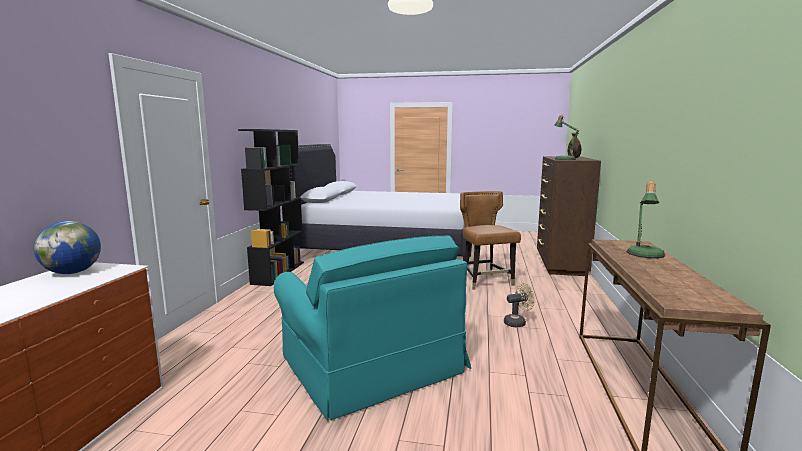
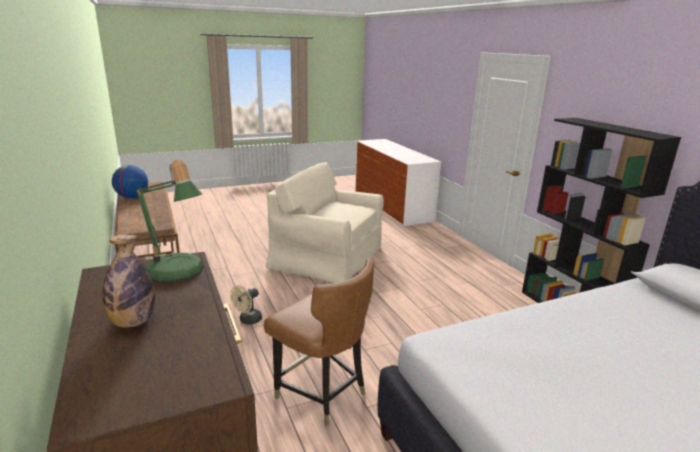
camera: 145 degrees right, 10 degrees up
globe [34,221,101,274] -> globe moved to [112,165,148,198]
turquoise armchair [274,236,471,421] -> beige armchair [266,162,384,283]
table lamp [627,181,665,259] -> none

